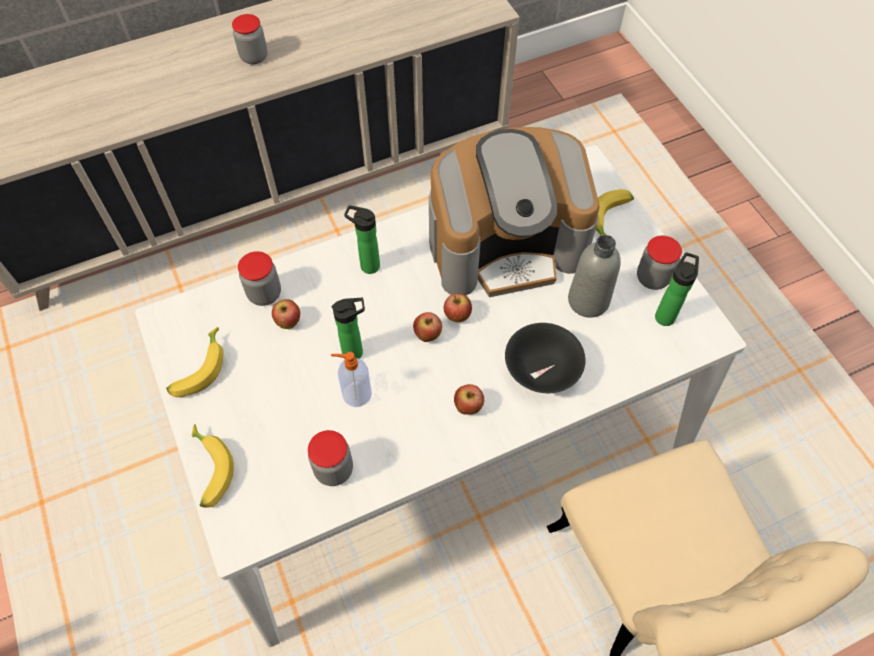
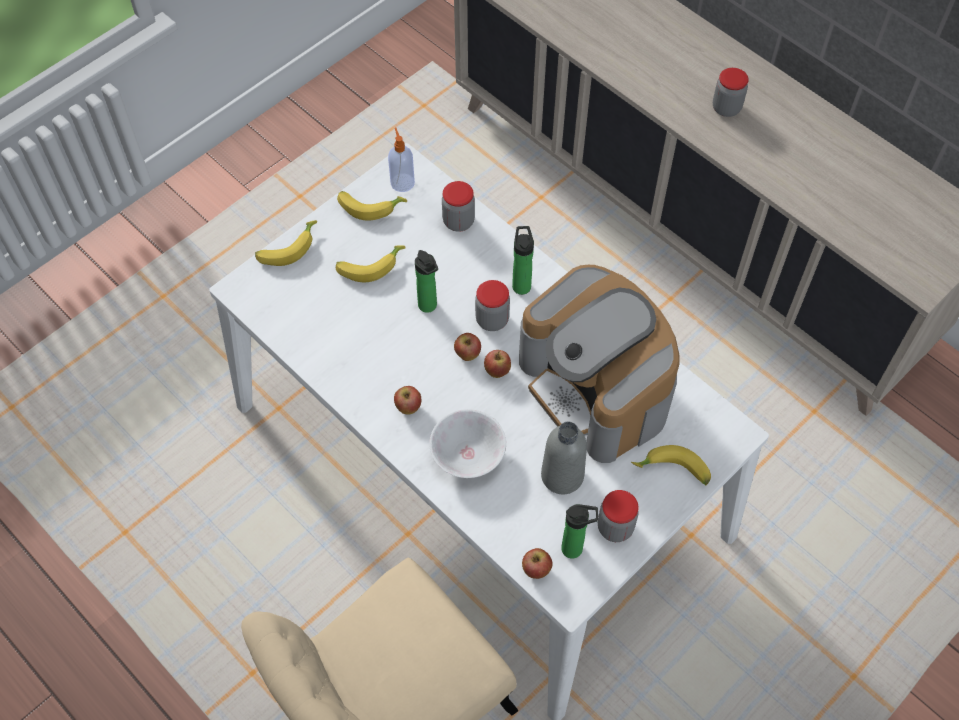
camera: 70 degrees right, 0 degrees up
apple [272,299,300,329] -> apple moved to [522,548,552,579]
jar [308,430,353,486] -> jar moved to [475,280,510,331]
soap dispenser [331,352,372,407] -> soap dispenser moved to [388,128,415,192]
black bowl [505,323,586,393] -> white bowl [429,409,506,478]
none -> banana [336,245,406,282]

